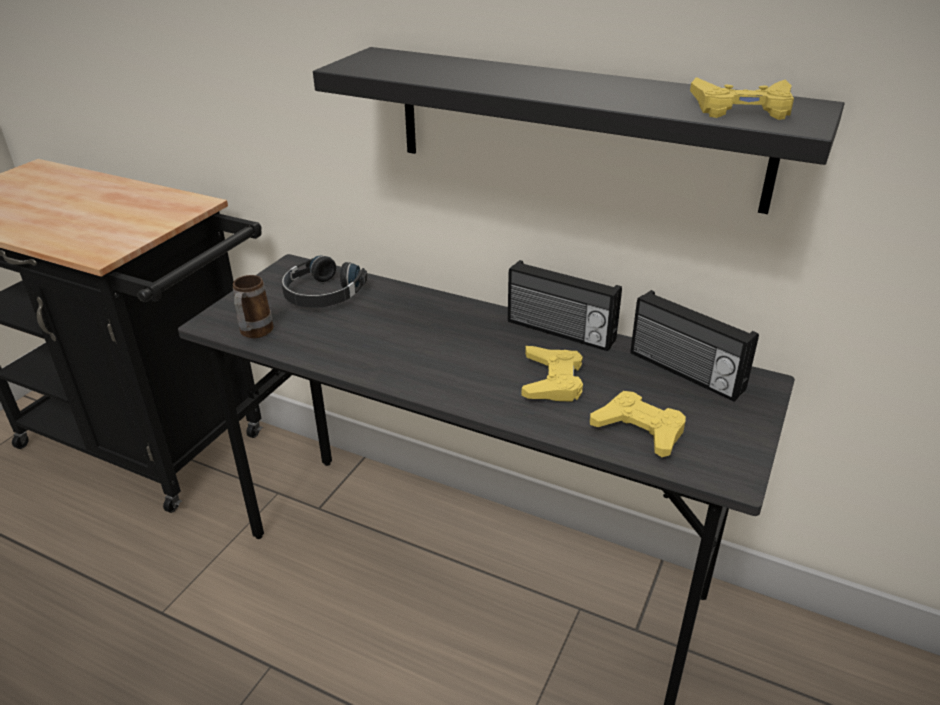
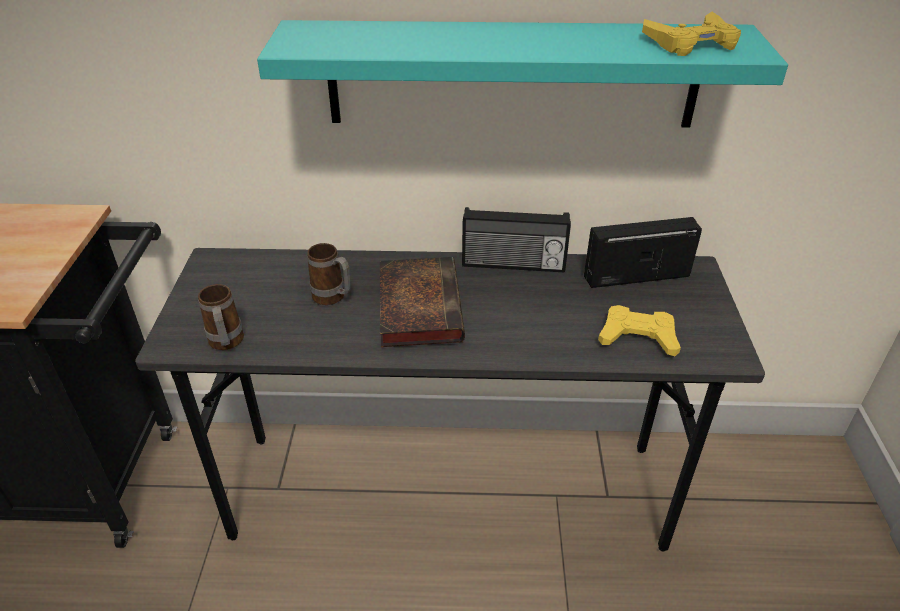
camera: 25 degrees left, 5 degrees up
black headphones [281,256,367,308] -> none
black shelf [313,47,844,214] -> turquoise shelf [257,20,788,128]
yellow game controller [521,346,583,402] -> none
radio [630,290,759,401] -> radio turned 150 degrees clockwise [584,217,702,288]
none -> mug [307,243,351,305]
none -> book [380,257,465,347]

